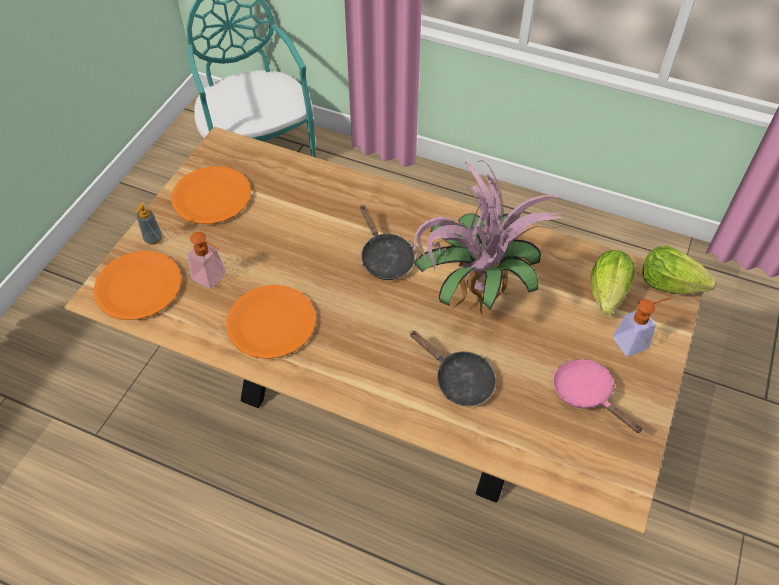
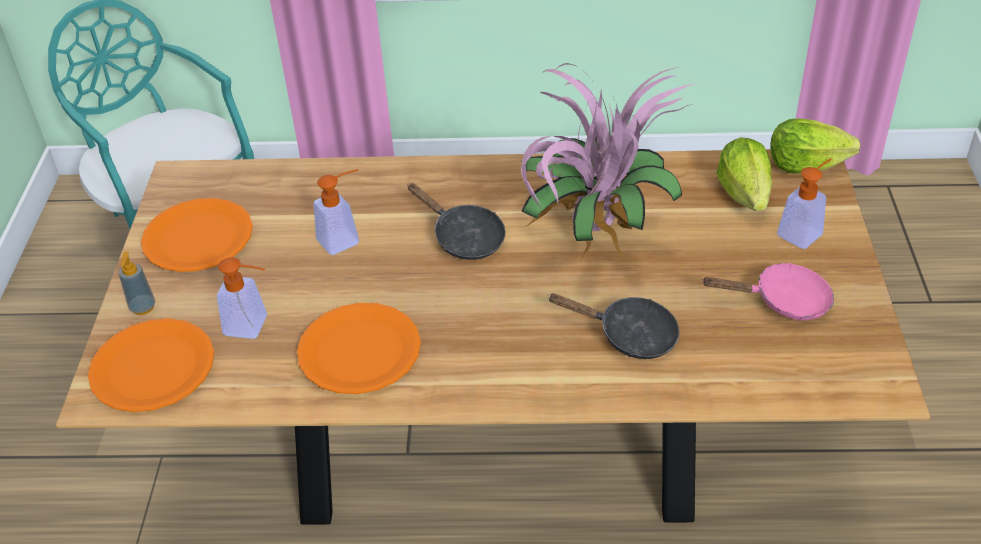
camera: 20 degrees left, 10 degrees down
pink frying pan [553,359,643,433] -> pink frying pan turned 150 degrees clockwise [701,263,834,320]
none -> soap dispenser [314,169,359,255]

